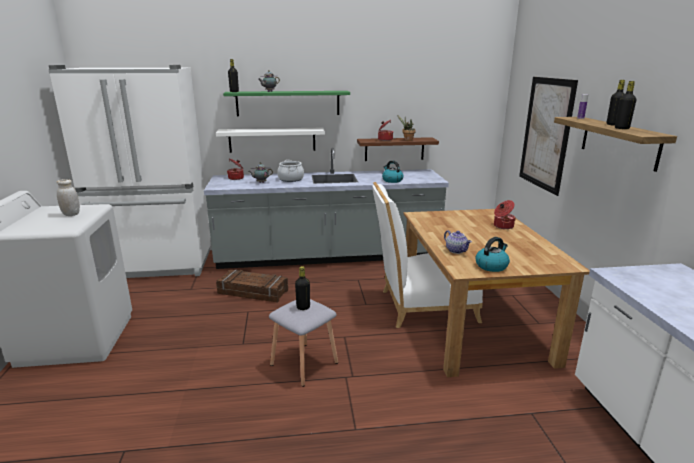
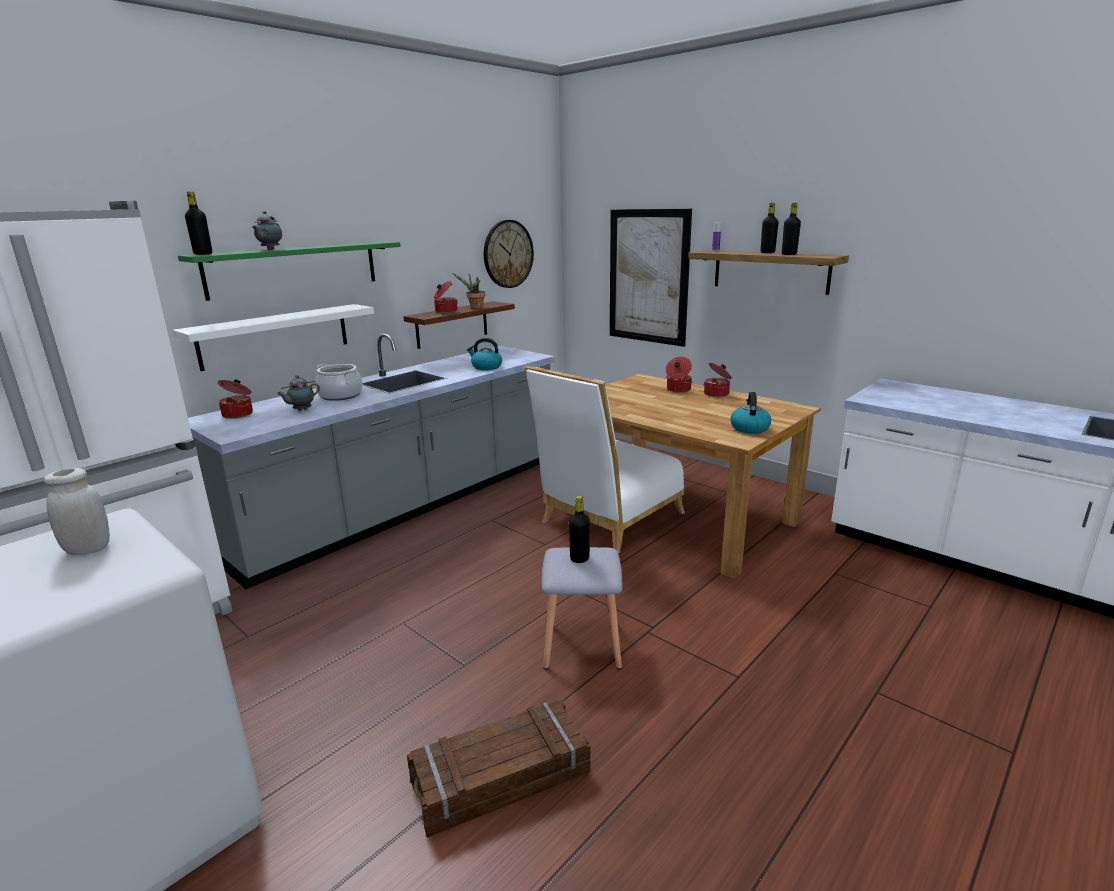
camera: 40 degrees left, 0 degrees up
crate [216,270,288,303] -> crate moved to [407,700,591,838]
teapot [444,230,472,254] -> none
none -> wall clock [484,220,534,288]
none -> cooking pot [704,362,732,397]

